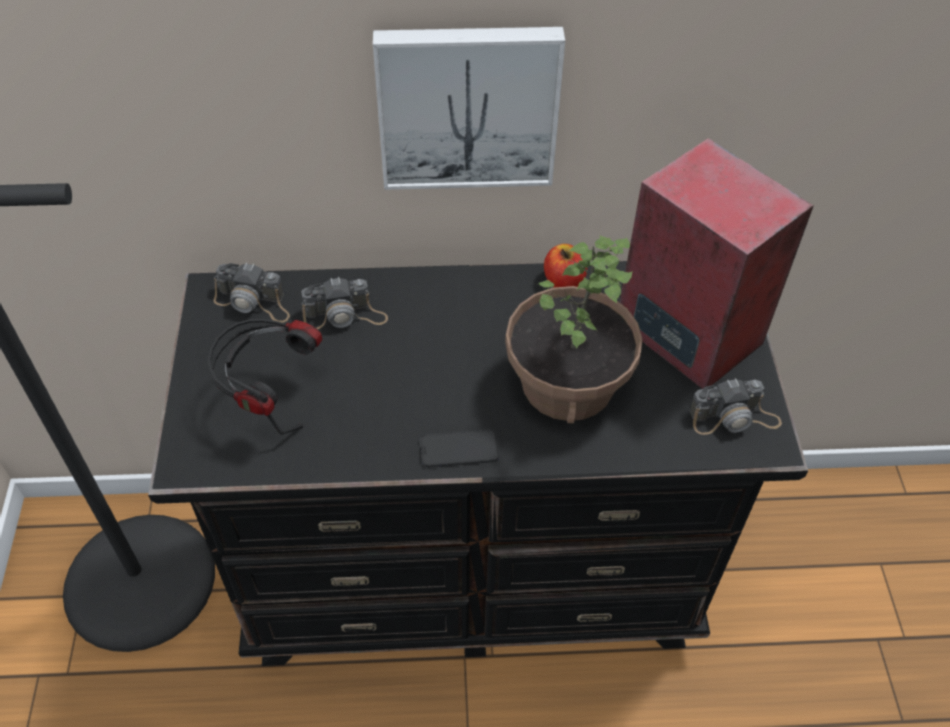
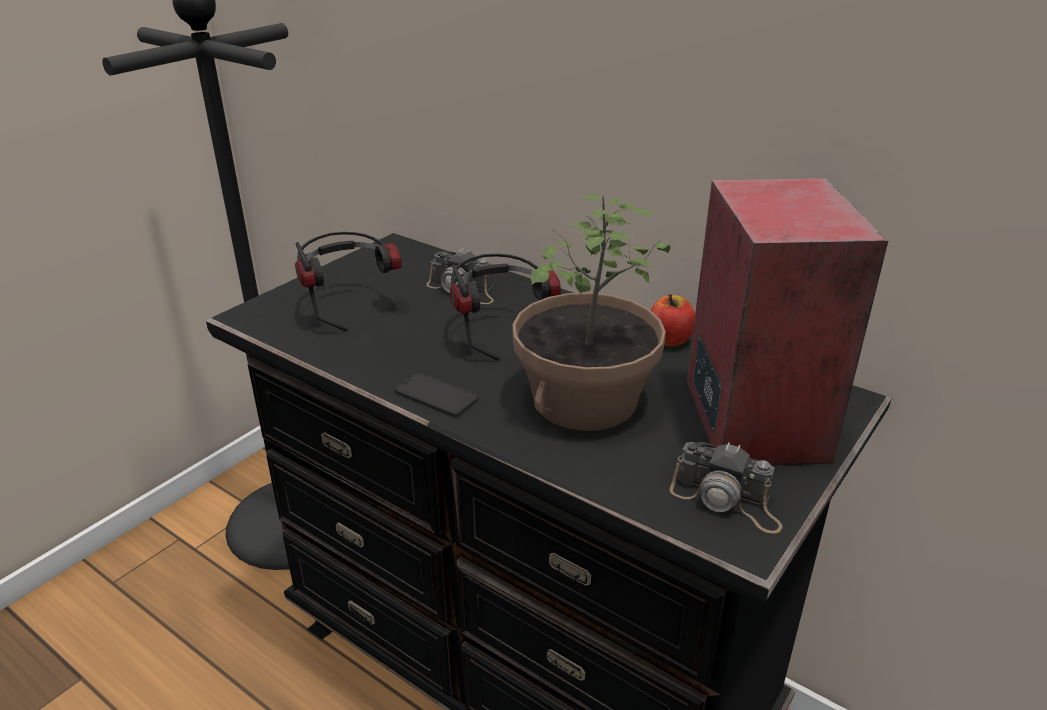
camera: 40 degrees right, 20 degrees down
camera [213,262,290,323] -> none
picture [373,27,565,190] -> none
none -> headphones [450,254,561,360]

